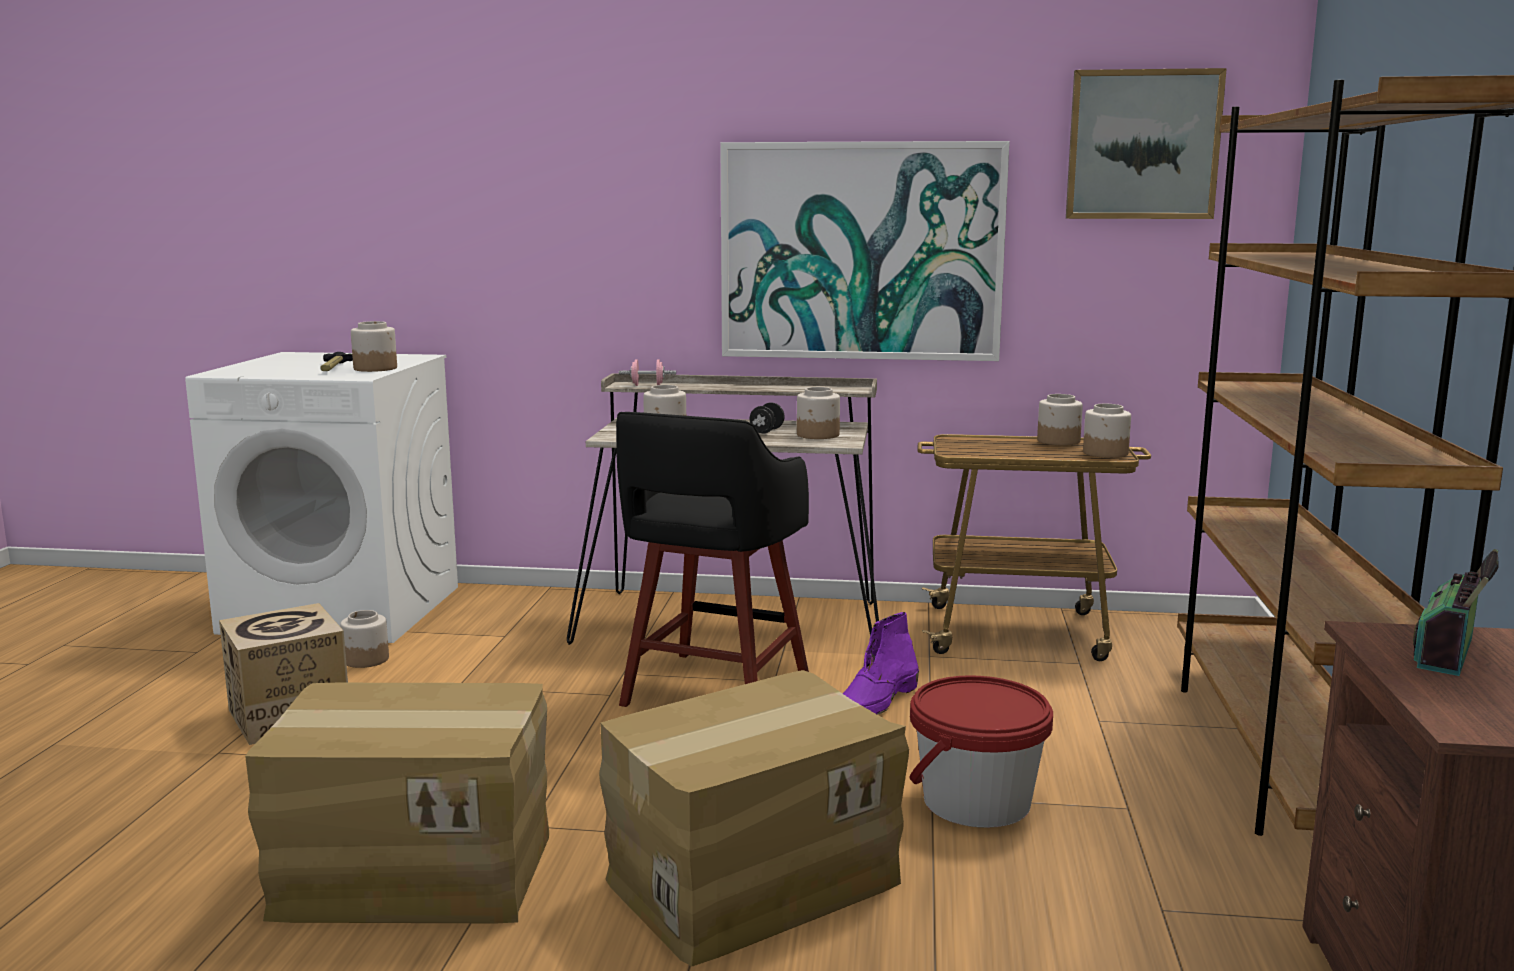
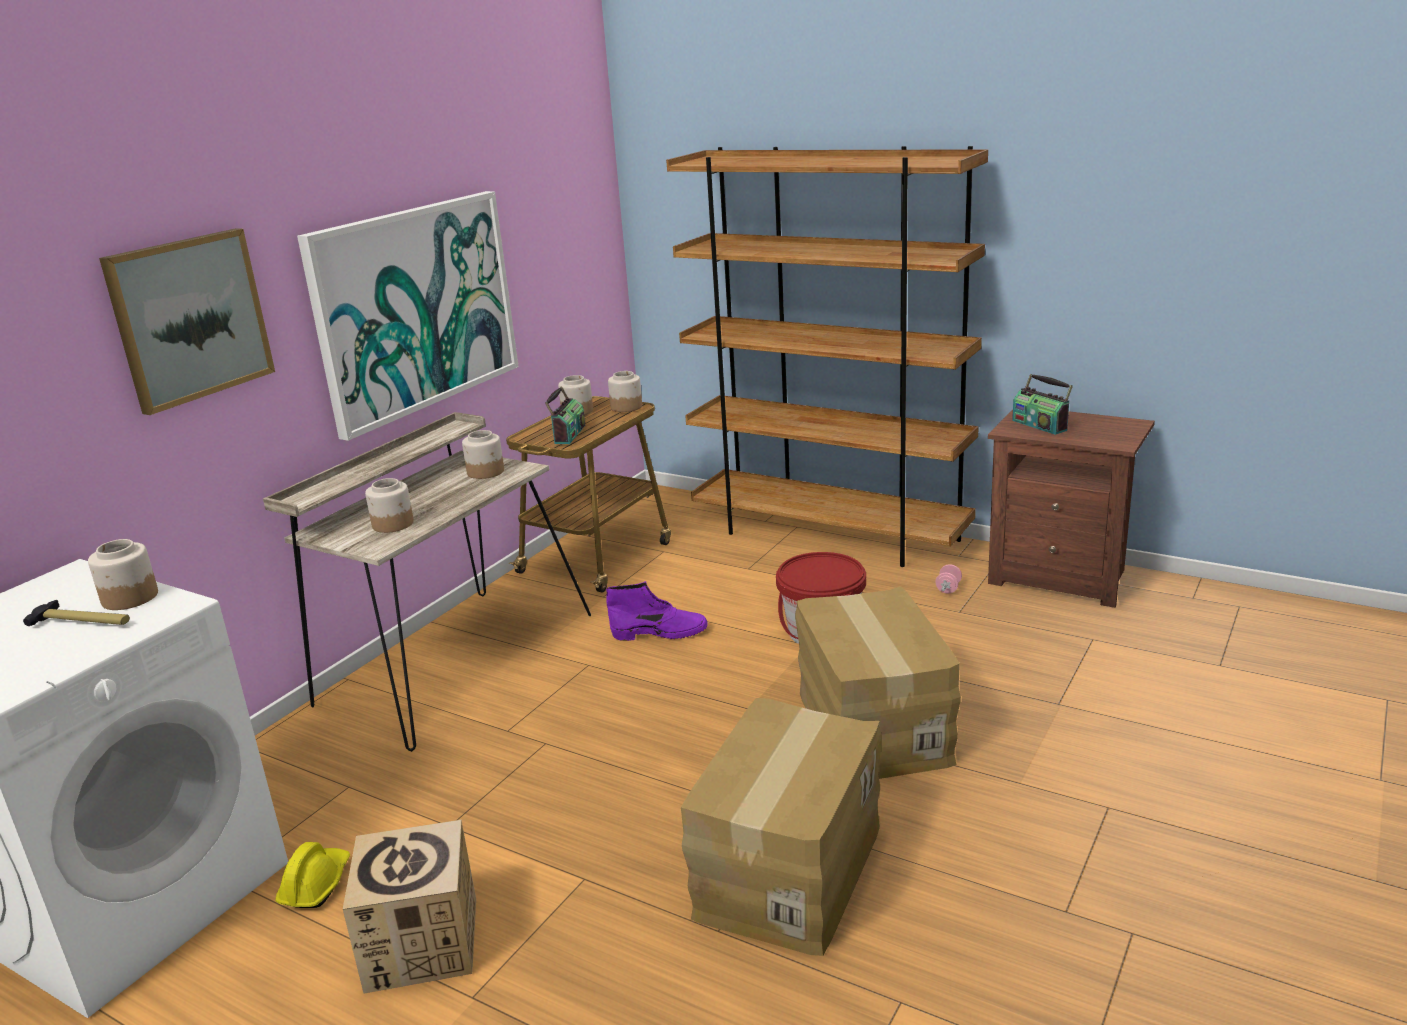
camera: 65 degrees left, 10 degrees up
jar [340,610,389,668] -> yellow hard hat [275,842,350,908]
black stool [616,412,809,707] -> none
pink dumbbell [619,359,676,386] -> pink dumbbell moved to [936,564,962,593]
black dumbbell [750,402,785,433] -> none
purple boot [842,612,919,715] -> purple boot turned 60 degrees counterclockwise [606,581,708,641]
picture [1066,68,1227,219] -> picture moved to [99,228,275,415]
none -> radio [545,386,585,444]

